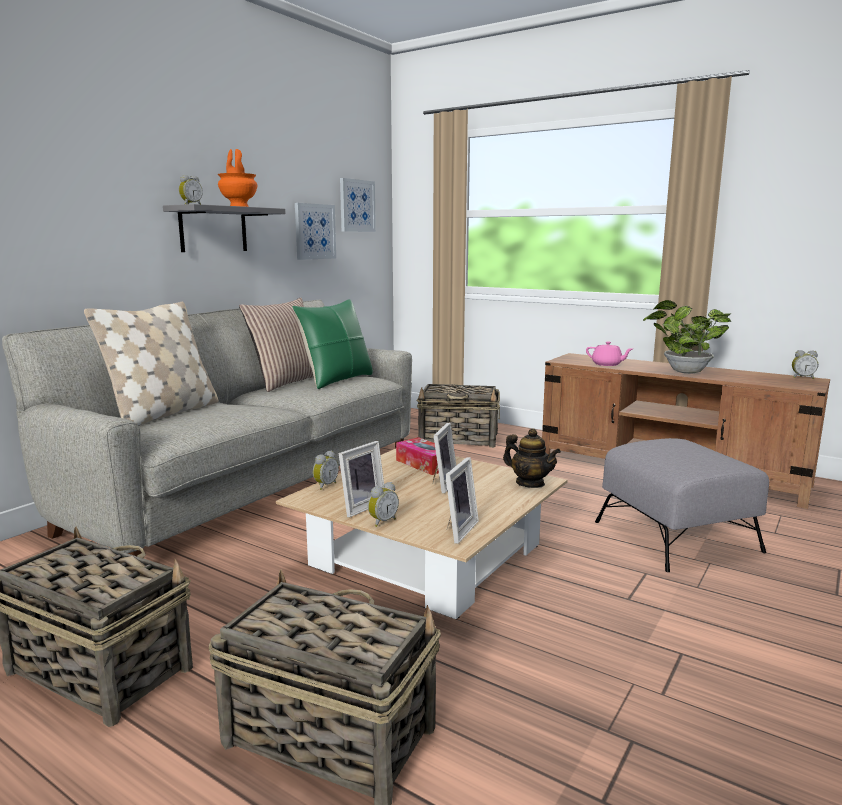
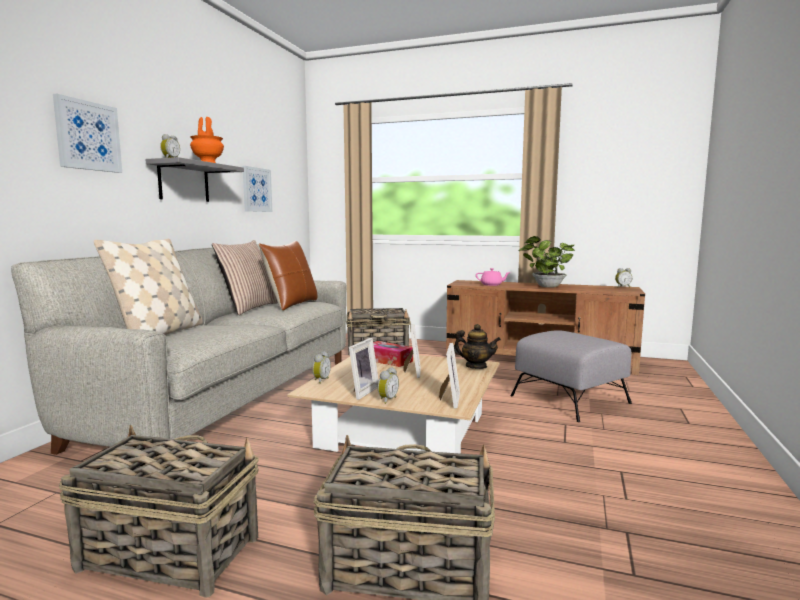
camera: 15 degrees left, 5 degrees down
green pillow [292,299,373,389] -> brown pillow [259,241,318,310]
picture [340,178,376,232] -> picture moved to [53,94,122,173]

